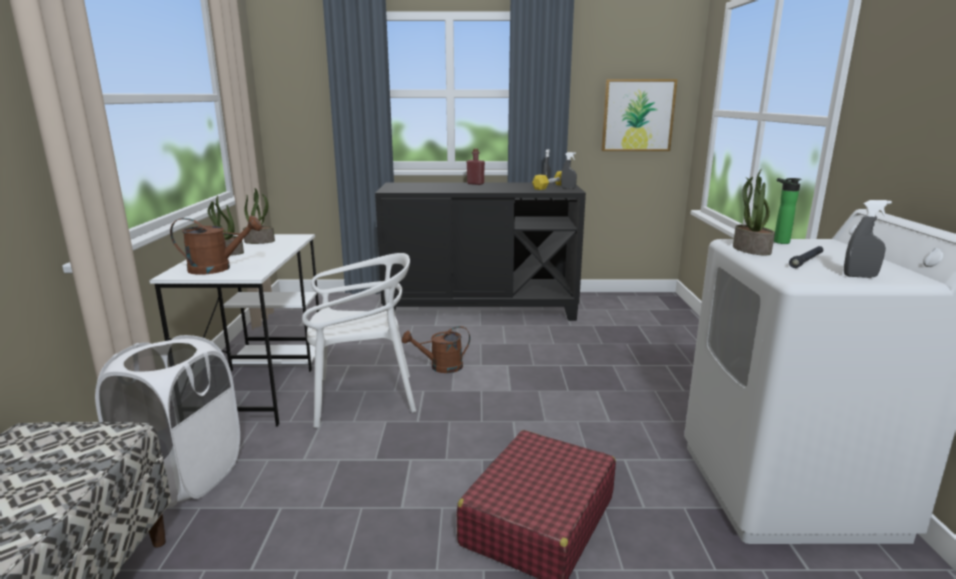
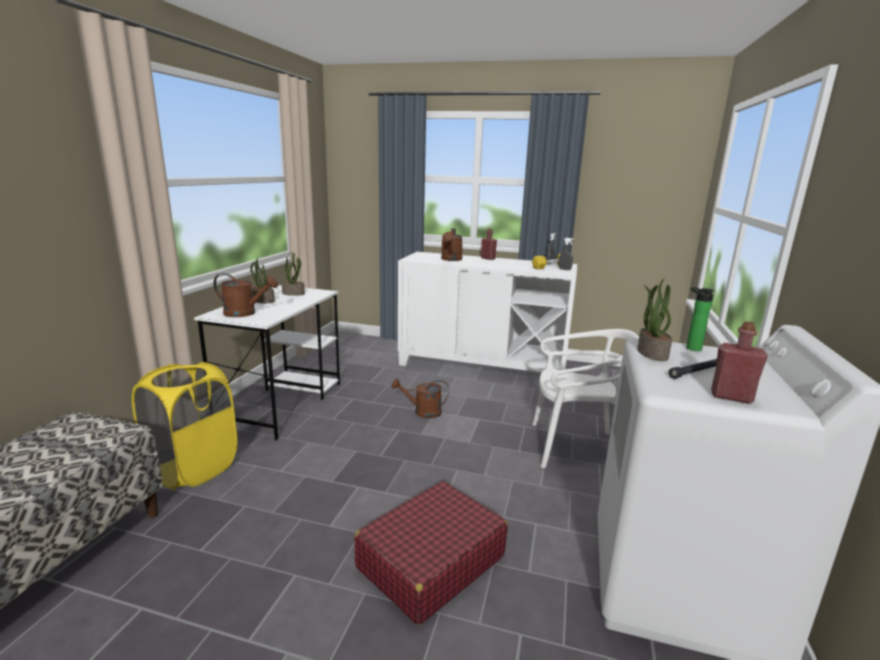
camera: 15 degrees right, 0 degrees up
white laundry basket [95,335,240,508] -> yellow laundry basket [132,362,237,489]
white chair [302,253,416,428] -> white chair moved to [532,329,639,468]
black cabinet [375,183,586,321] -> white cabinet [398,252,577,373]
picture [601,79,678,151] -> none
grey spray bottle [844,200,892,278] -> red bottle [711,321,768,404]
none -> brown watering can [441,228,463,261]

